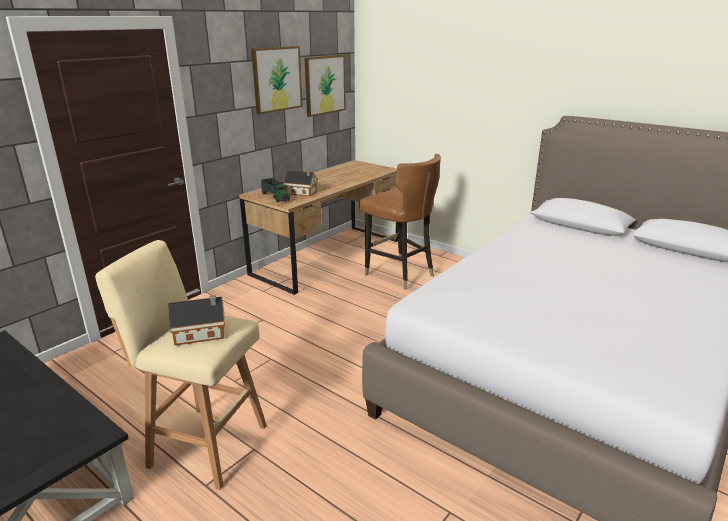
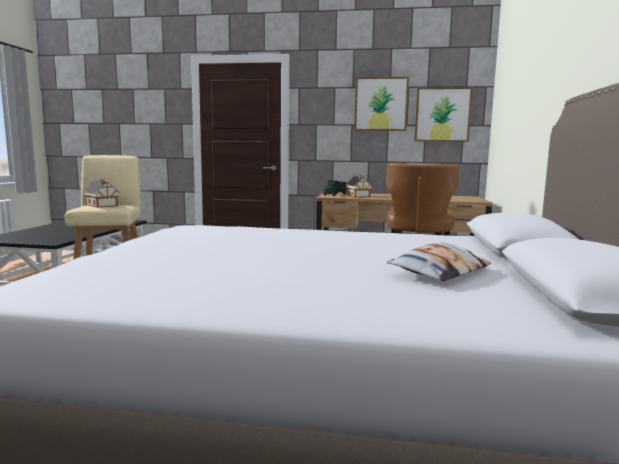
camera: 60 degrees right, 15 degrees down
none -> pillow [387,242,491,282]

